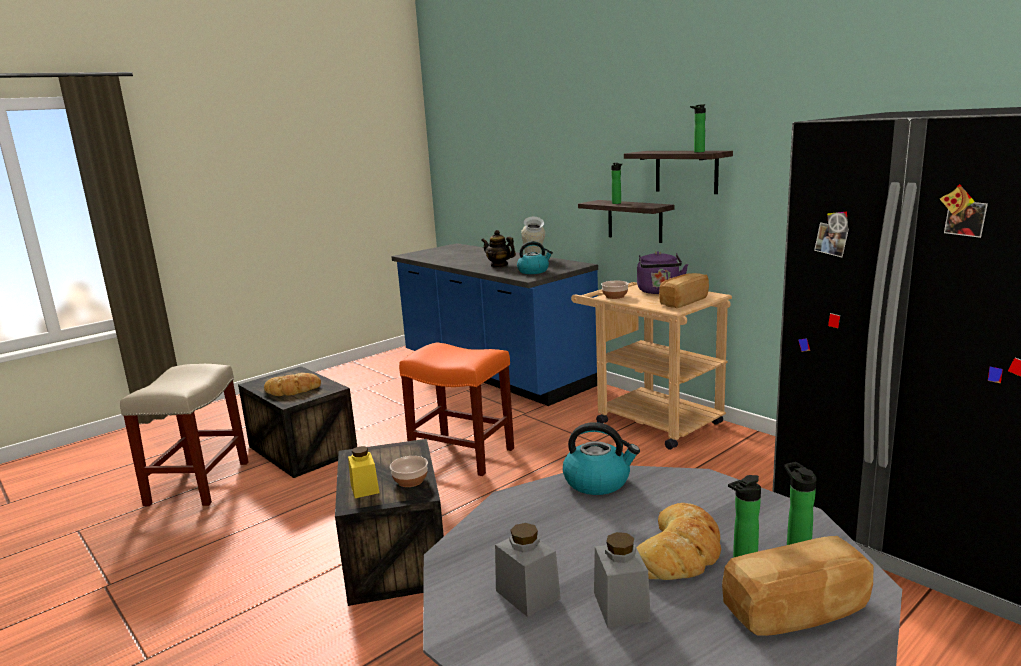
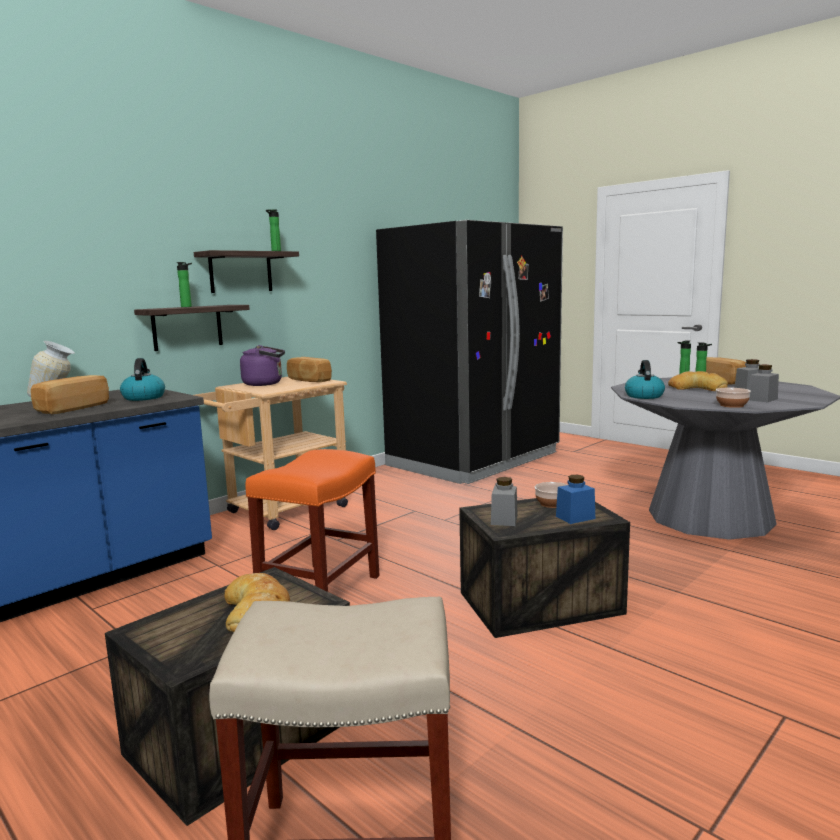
camera: 95 degrees left, 5 degrees down
yellow jar [348,446,379,498] -> blue jar [556,475,595,524]
teapot [481,230,516,268] -> bread [31,375,109,414]
bowl [601,281,629,299] -> bowl moved to [716,388,751,408]
none -> grey jar [491,477,518,526]

